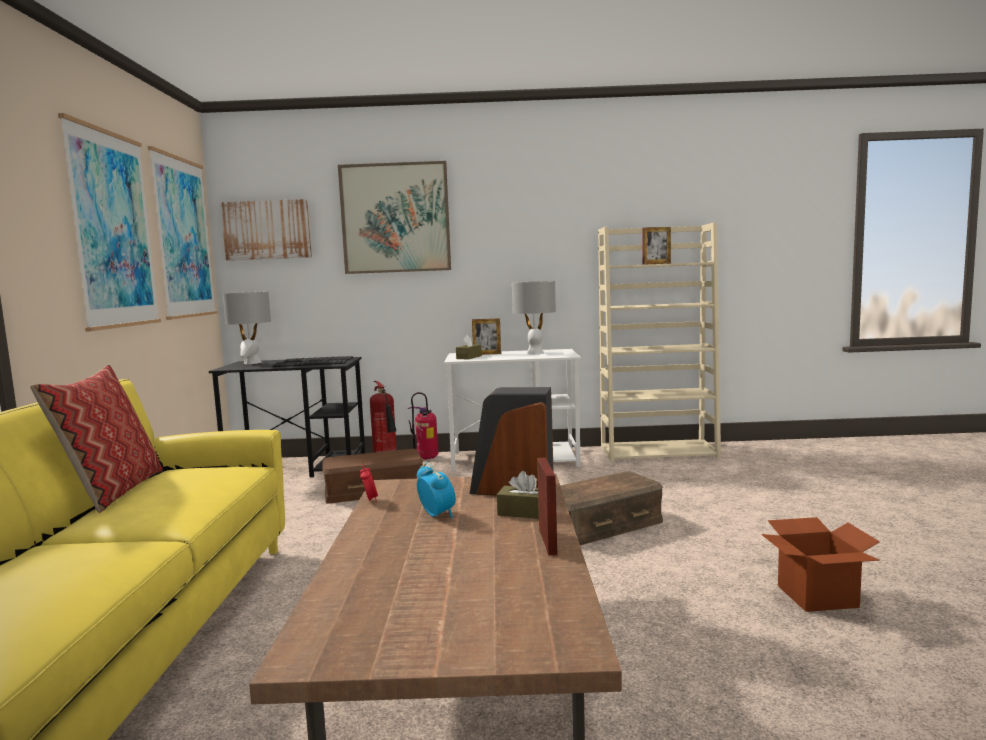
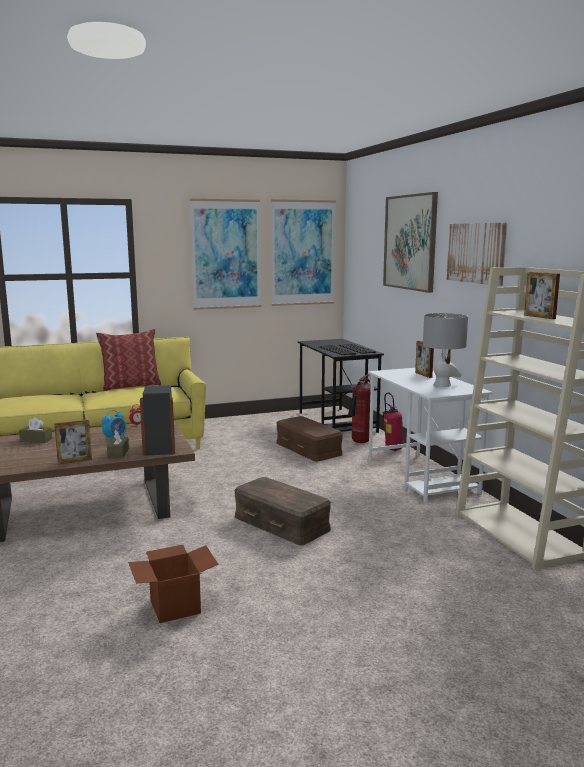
camera: 70 degrees right, 5 degrees up
picture [220,199,312,260] -> picture moved to [447,223,507,286]
grey table lamp [223,291,271,364] -> none
brown tissue box [456,335,482,360] -> brown tissue box moved to [19,418,52,443]

